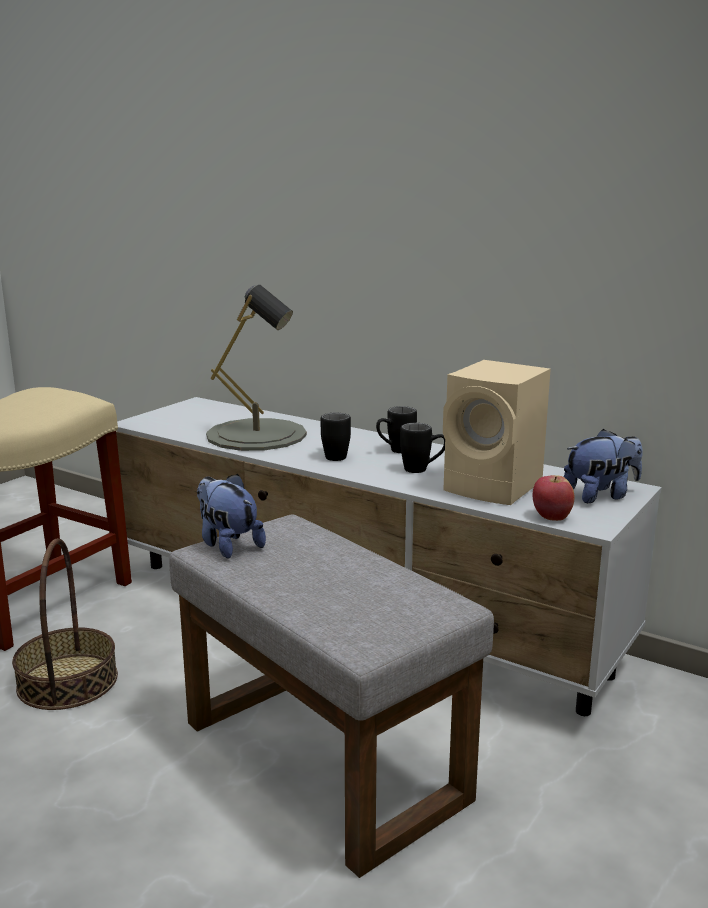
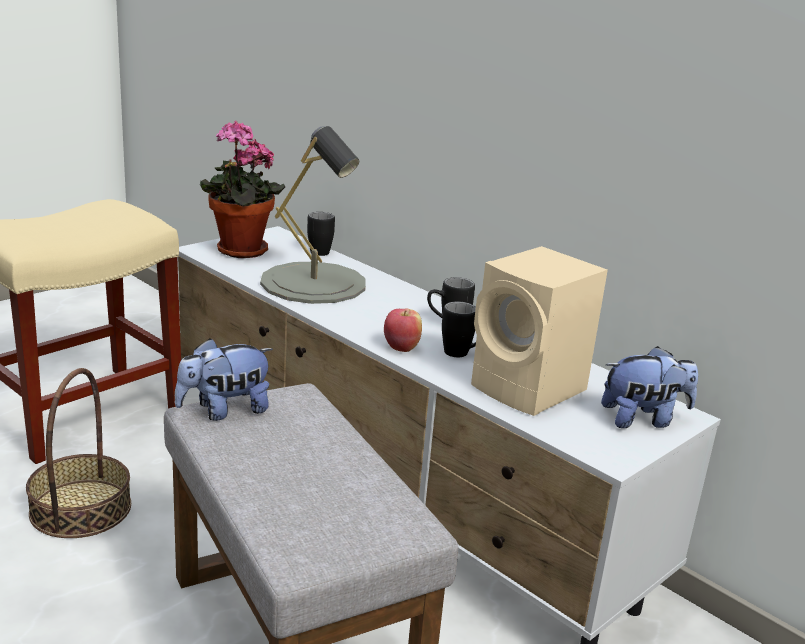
camera: 10 degrees right, 5 degrees up
plush toy [197,474,266,558] -> plush toy turned 90 degrees counterclockwise [174,338,273,421]
black mug [321,413,351,461] -> black mug moved to [307,212,335,256]
apple [533,475,575,521] -> apple moved to [384,309,422,352]
none -> potted plant [200,120,285,258]

